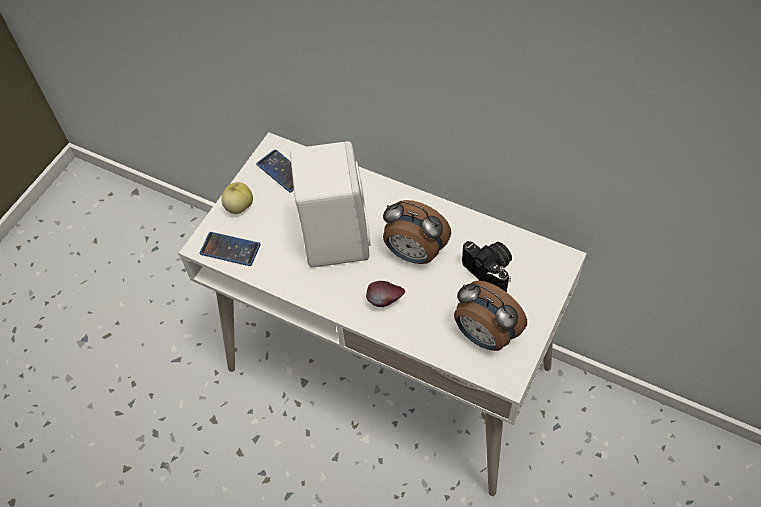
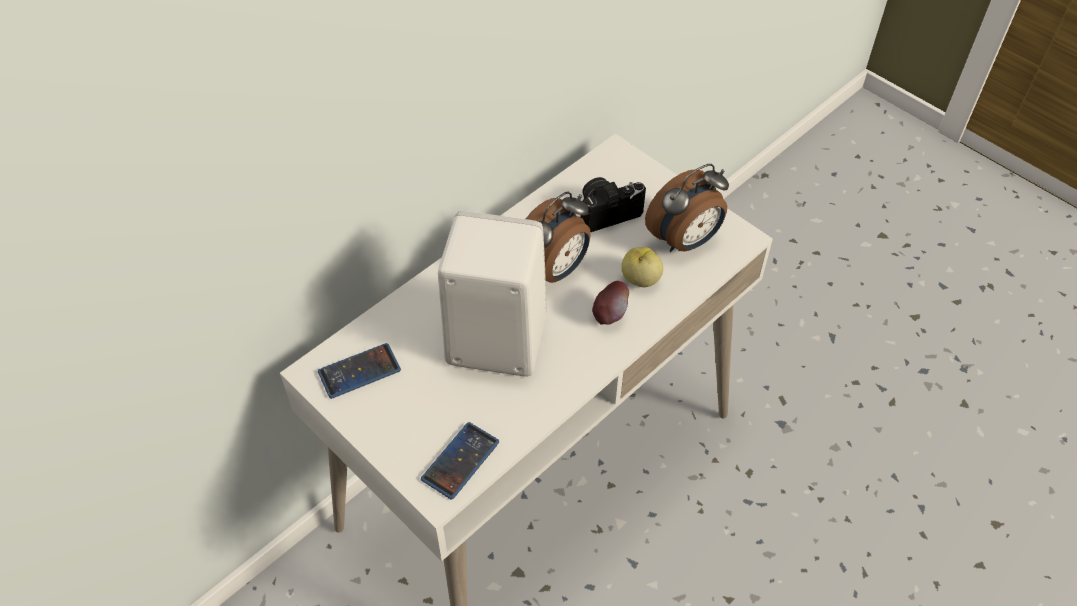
camera: 75 degrees left, 5 degrees down
apple [222,182,253,214] -> apple moved to [621,247,663,287]

